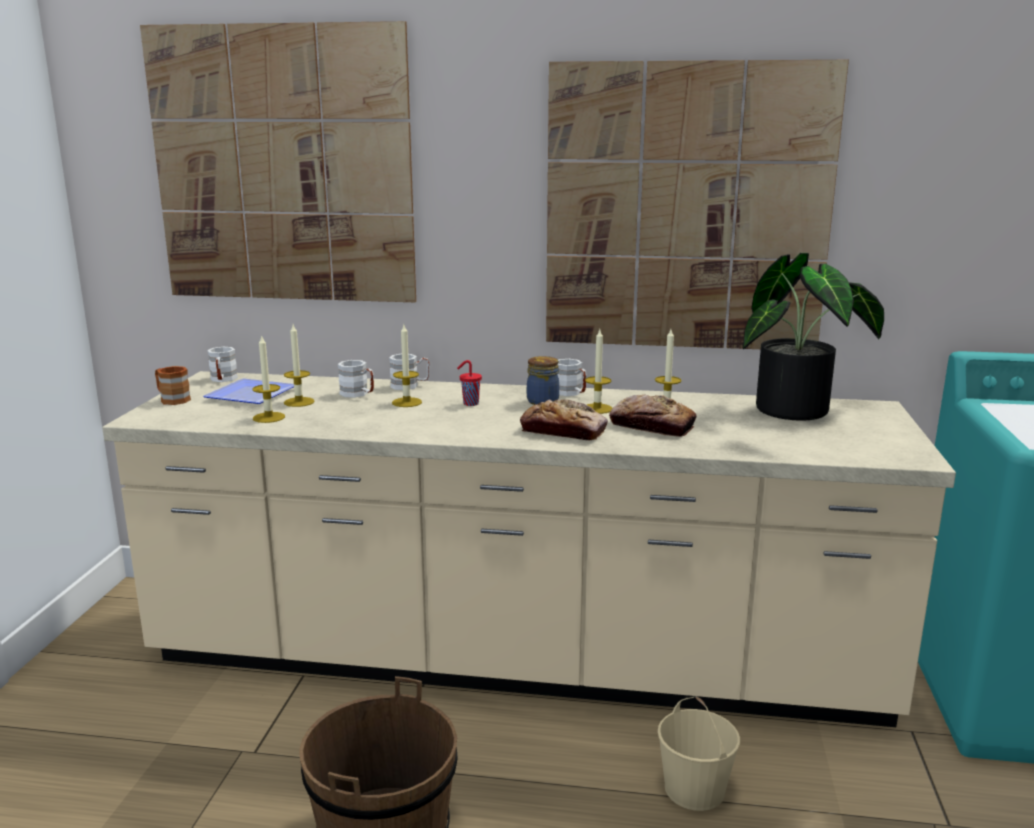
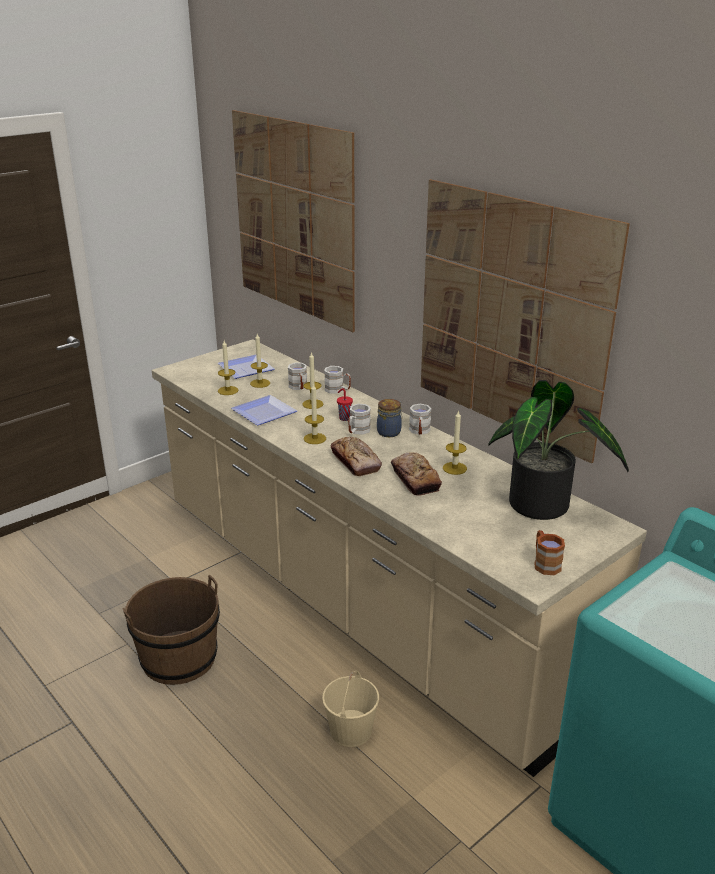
camera: 40 degrees right, 10 degrees up
brown mug [155,366,191,405] -> brown mug moved to [534,530,565,575]
white mug [207,347,238,382] -> white mug moved to [348,404,371,435]
candle [585,330,613,414] -> candle moved to [304,383,326,444]
none -> plate [231,395,297,426]

